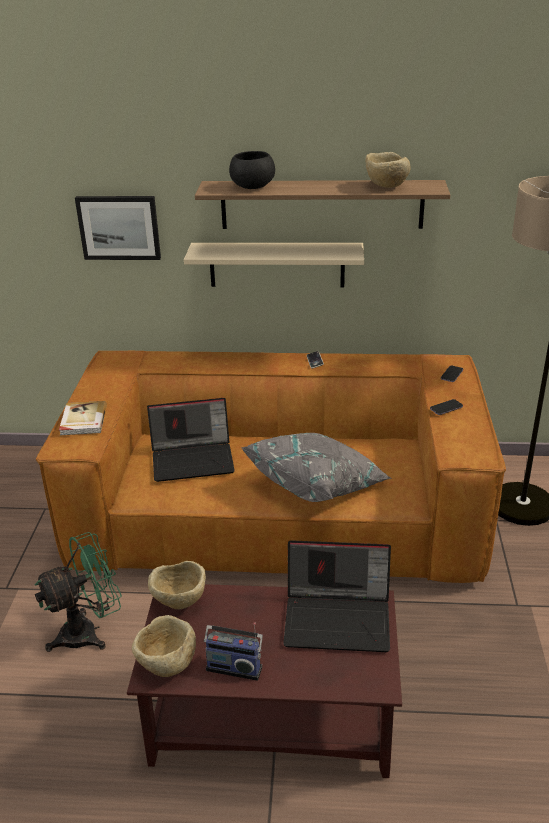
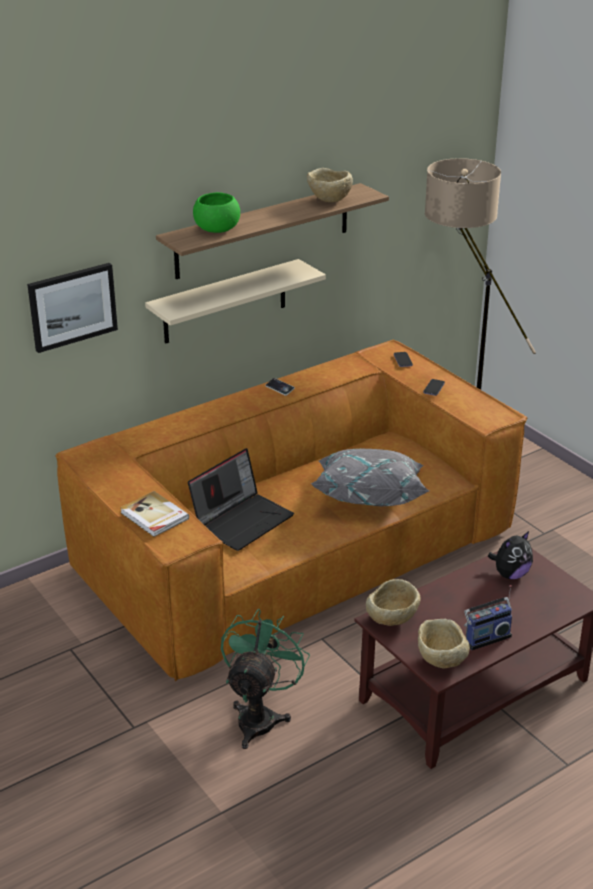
camera: 40 degrees left, 0 degrees up
black bowl [229,151,275,189] -> green bowl [193,192,240,233]
laptop [283,540,391,652] -> plush toy [488,531,533,579]

